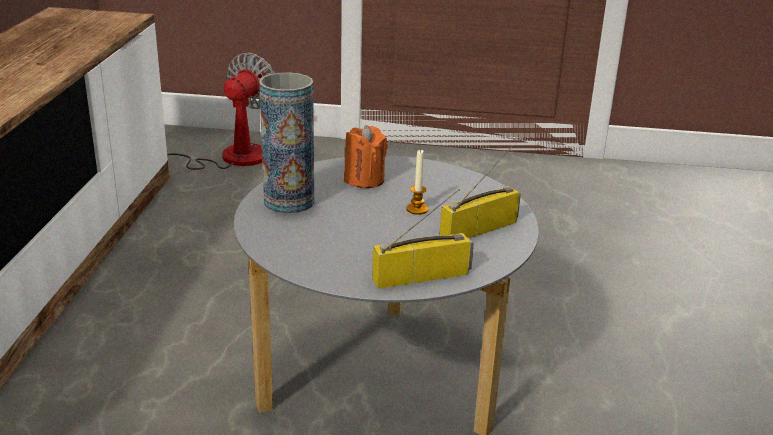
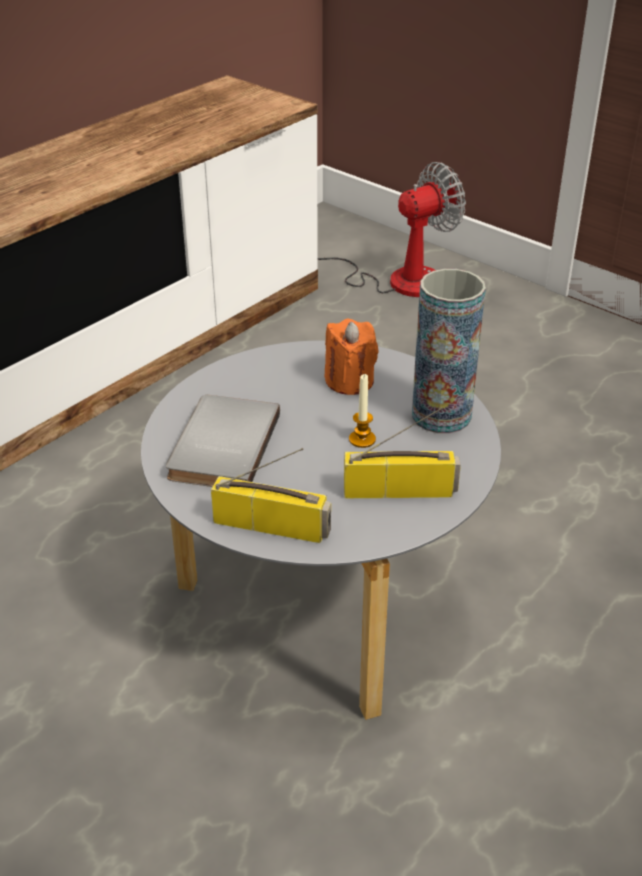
camera: 35 degrees right, 10 degrees up
vase [259,72,314,214] -> vase moved to [412,269,486,433]
none -> grey book [166,395,280,487]

